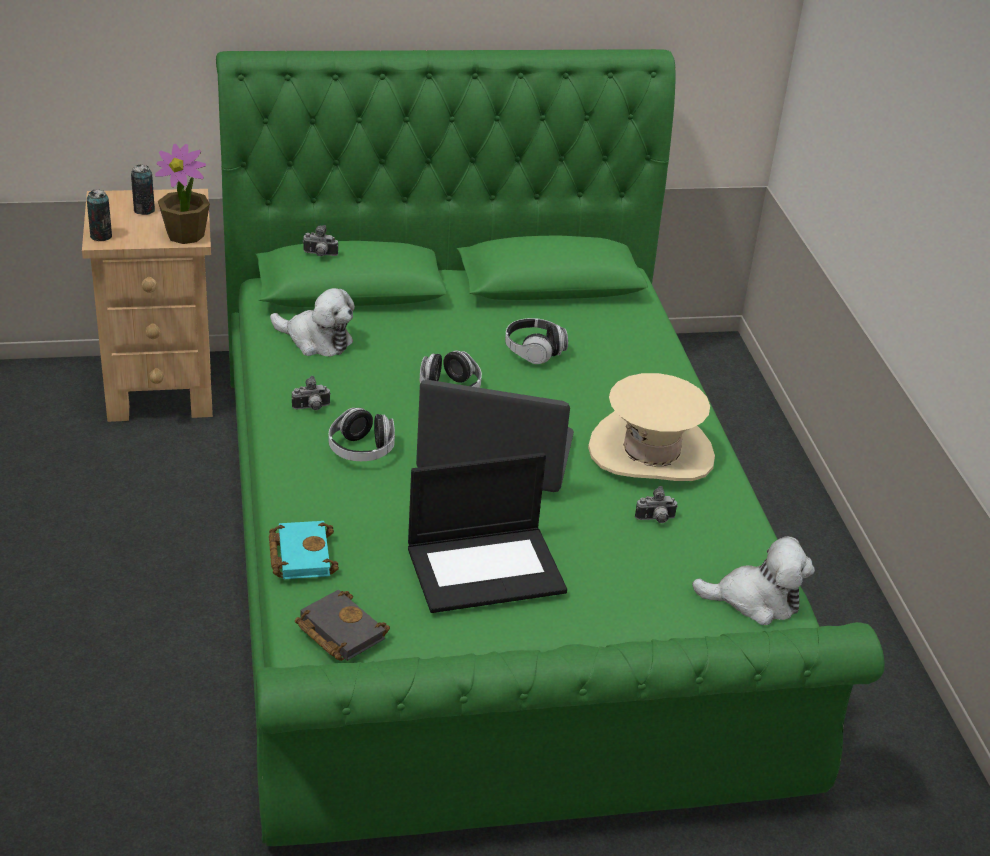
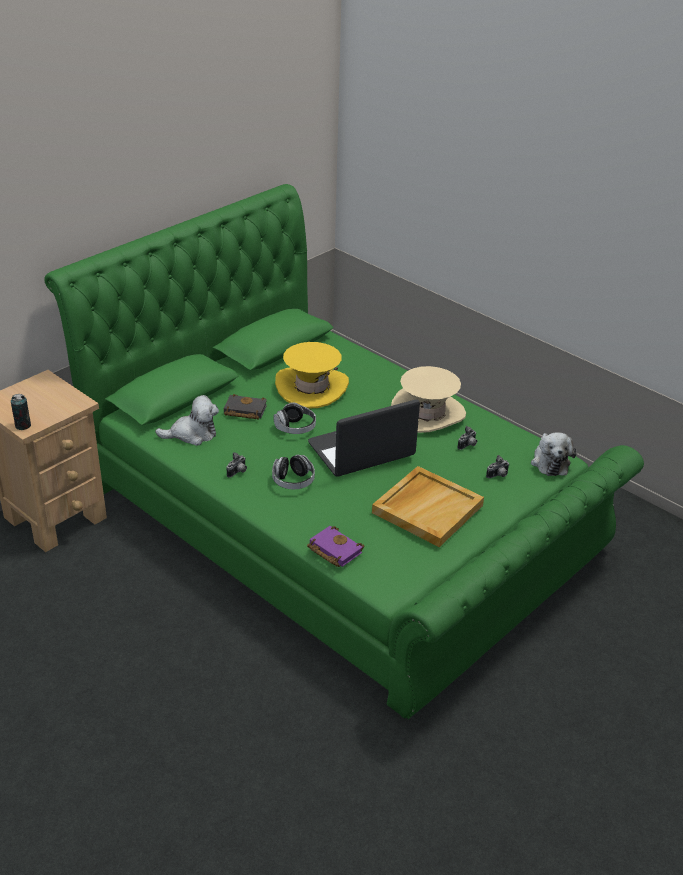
camera: 35 degrees left, 0 degrees up
can [131,165,155,215] -> none
potted plant [155,144,210,244] -> none
turquoise book [269,521,339,579] -> purple book [307,526,364,567]
black book [295,590,390,661] -> black book moved to [224,394,267,420]
camera [303,225,338,256] -> camera moved to [486,455,509,478]
laptop [408,453,567,613] -> beige tray [372,466,484,547]
headphones [505,318,568,364] -> yellow hat [275,342,349,409]
plush toy [692,536,815,625] -> plush toy turned 120 degrees clockwise [531,432,576,476]

